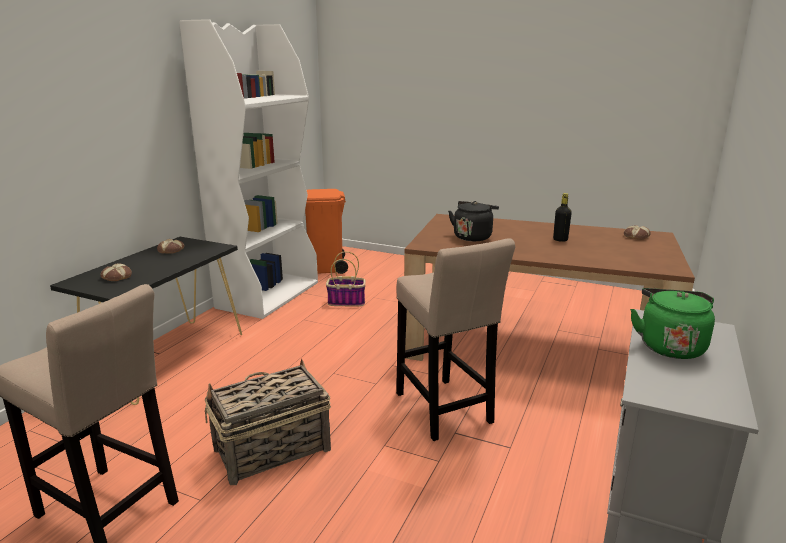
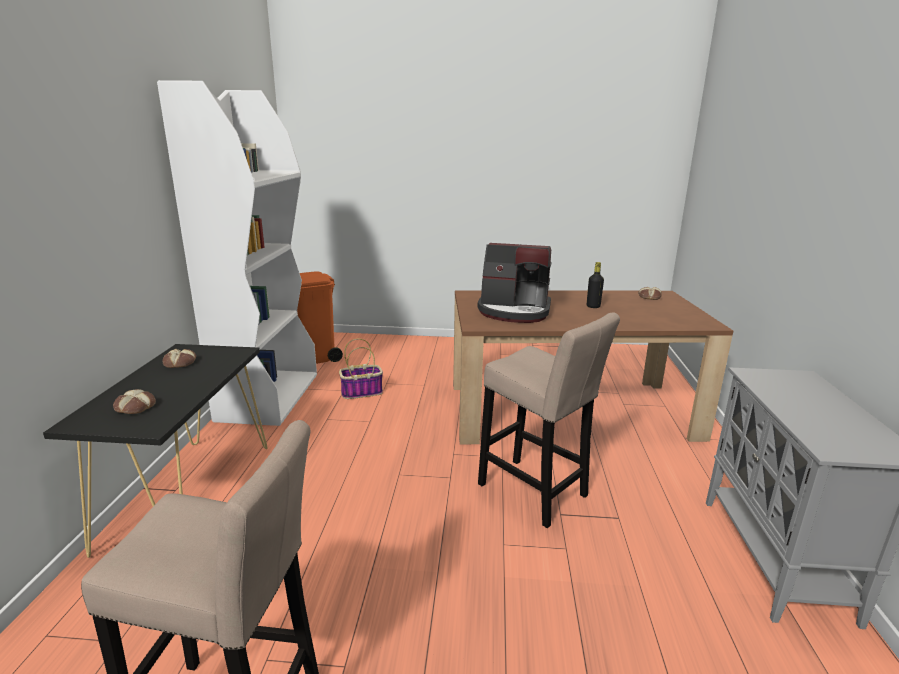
camera: 20 degrees left, 0 degrees up
basket [205,359,331,485] -> none
black kettle [448,201,499,241] -> coffee machine [478,243,552,323]
green kettle [630,288,715,359] -> none

